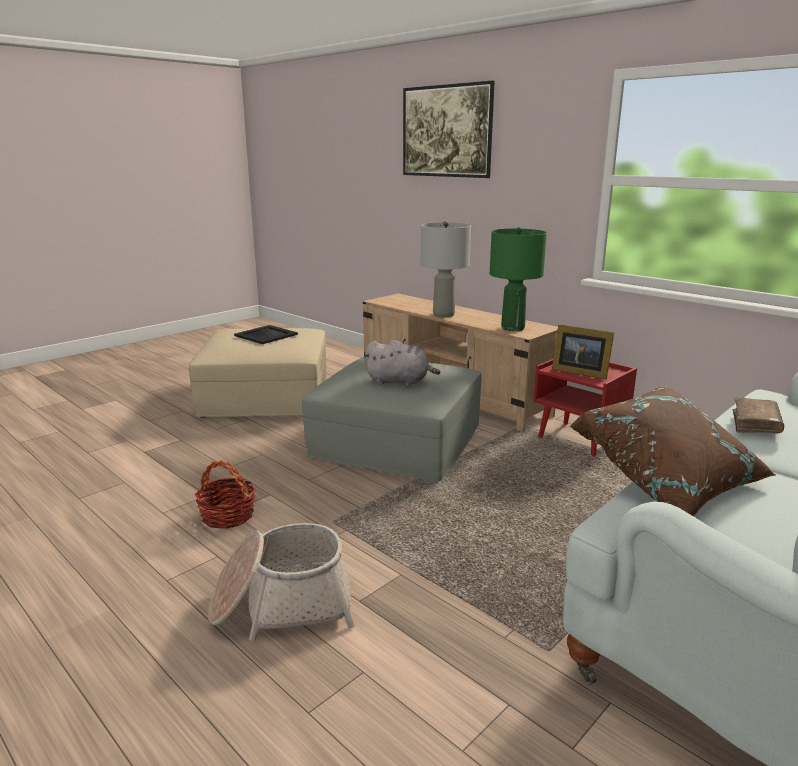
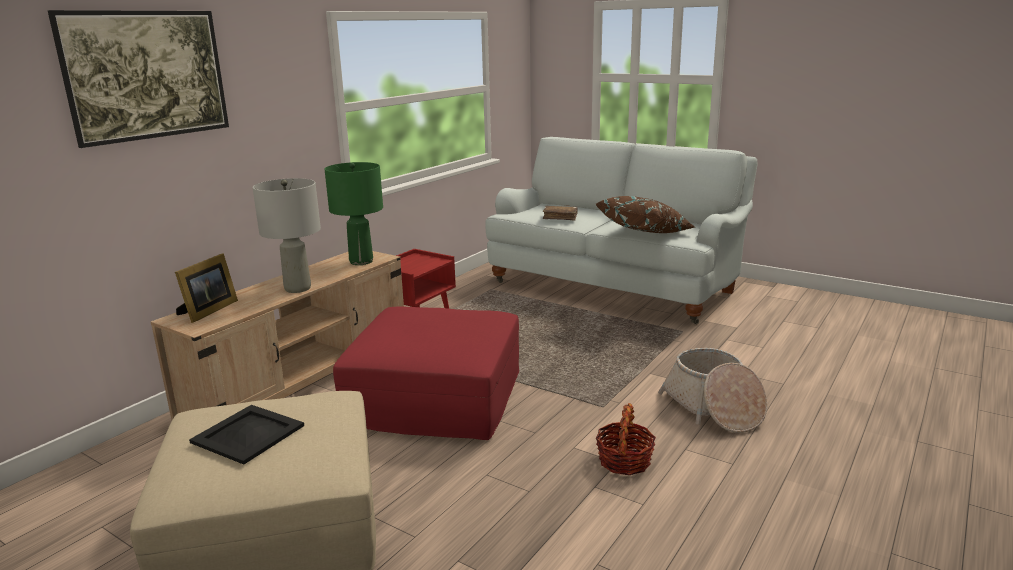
camera: 100 degrees left, 0 degrees up
grey ottoman [302,357,482,482] -> red ottoman [333,306,519,440]
grey plush toy [364,340,440,386] -> none
picture frame [552,324,614,379] -> picture frame moved to [175,253,238,323]

